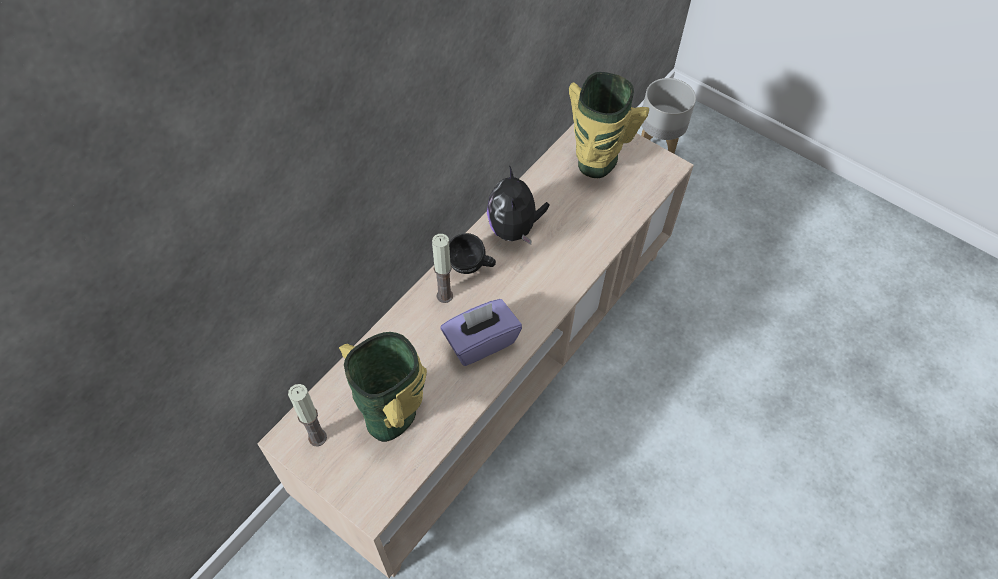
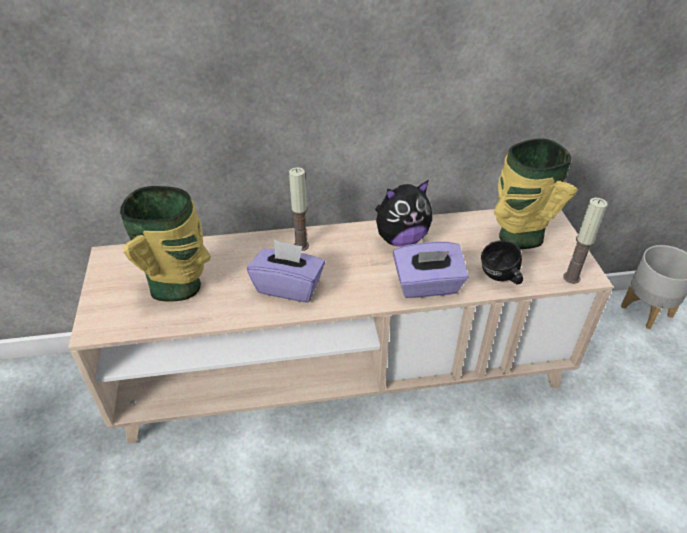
camera: 45 degrees right, 15 degrees down
candle [288,384,327,446] -> candle moved to [563,198,607,284]
black mug [449,233,496,274] -> black mug moved to [481,240,523,284]
plush toy [487,165,550,245] -> plush toy turned 150 degrees counterclockwise [375,180,432,247]
none -> purple tissue box [393,242,468,298]

